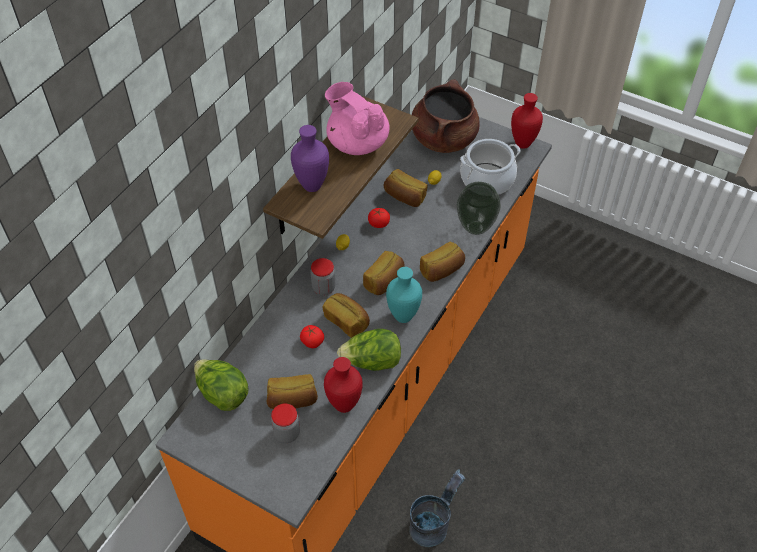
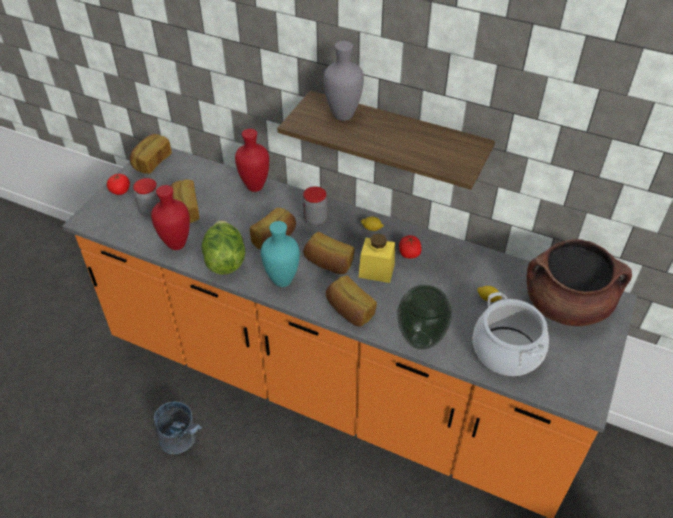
camera: 85 degrees right, 5 degrees down
lettuce [194,359,248,411] -> none
purple vase [291,125,329,192] -> grey vase [323,41,364,121]
tomato [300,325,324,348] -> tomato moved to [107,173,130,195]
pink teapot [325,82,390,155] -> none
bread [384,169,428,207] -> bread moved to [130,134,172,174]
red vase [511,93,543,149] -> red vase moved to [235,129,269,192]
none -> yellow jar [358,234,395,283]

